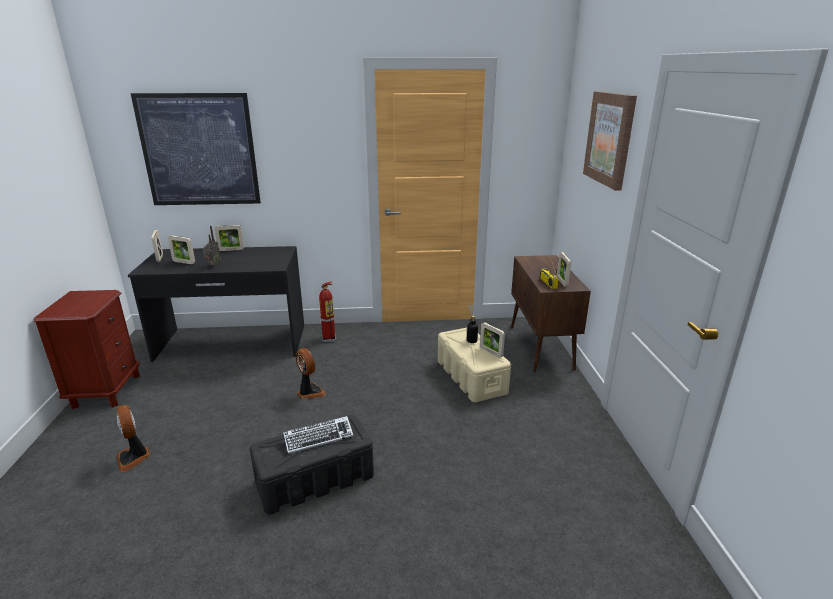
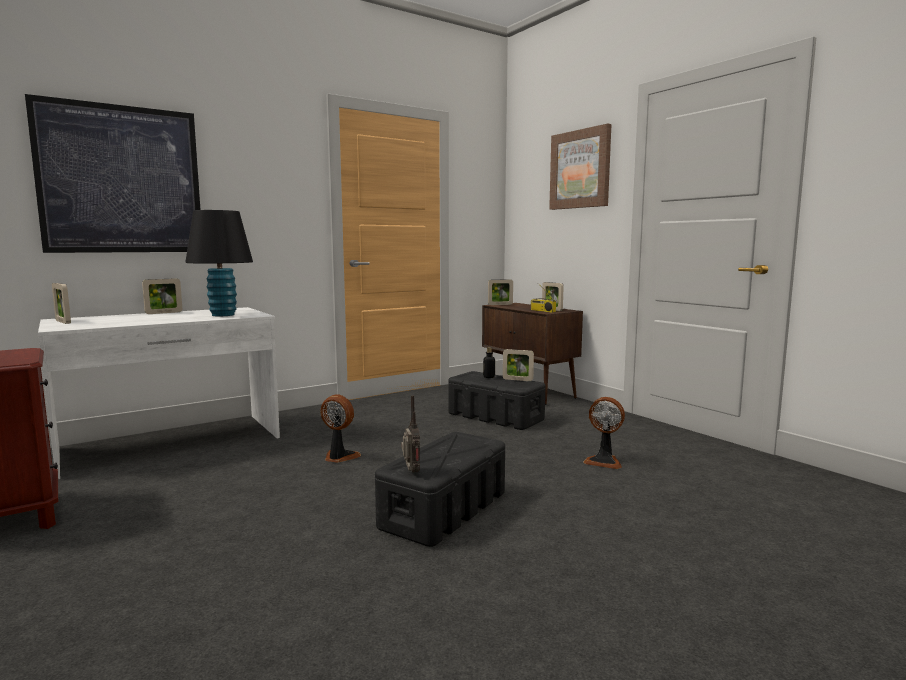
camera: 30 degrees left, 15 degrees down
fan [117,405,150,471] -> fan moved to [583,397,625,469]
black desk [128,246,304,362] -> white desk [38,307,280,479]
picture frame [168,235,195,264] -> picture frame moved to [488,280,513,305]
radio [203,226,221,267] -> radio moved to [401,395,420,473]
keyboard [283,416,354,454] -> none
fire extinguisher [319,281,336,343] -> none
beige storage box [438,328,511,402] -> black storage box [448,371,545,430]
none -> black table lamp [185,210,253,316]

